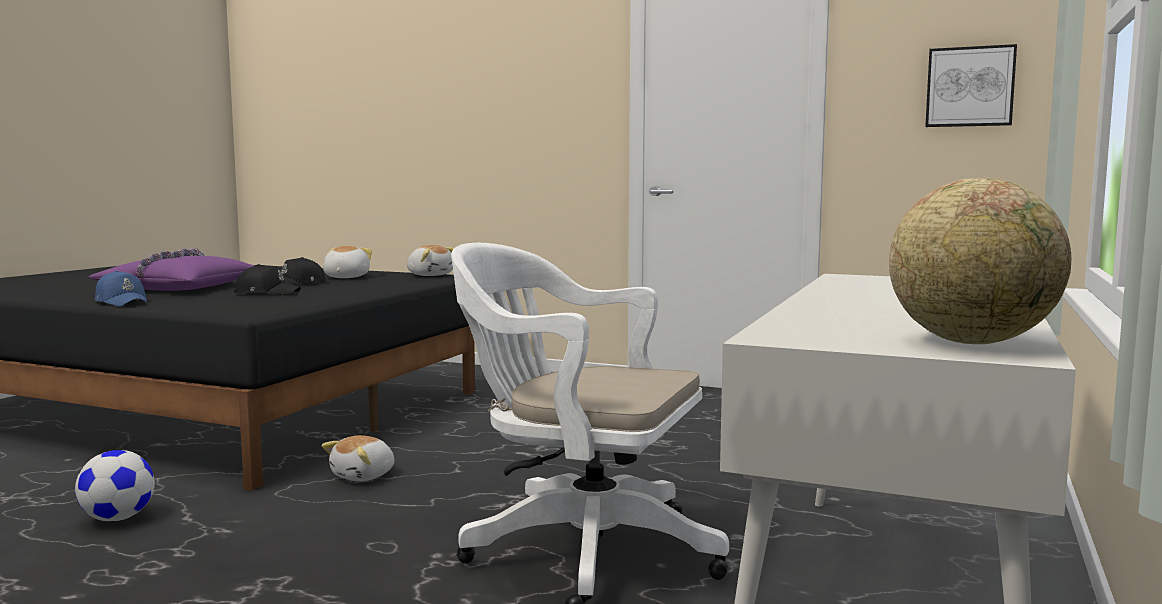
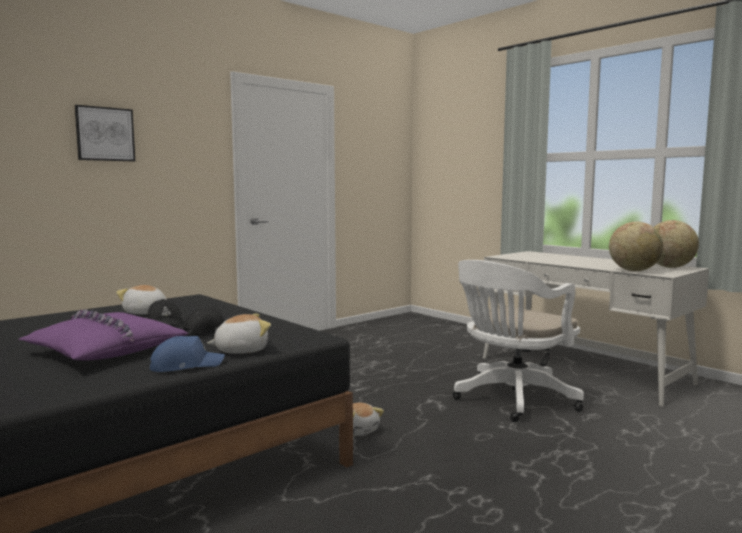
camera: 65 degrees left, 0 degrees up
football [75,450,155,521] -> none
plush toy [407,245,454,276] -> plush toy moved to [207,313,271,354]
picture [925,44,1017,127] -> picture moved to [74,105,135,161]
none -> globe [609,221,663,271]

